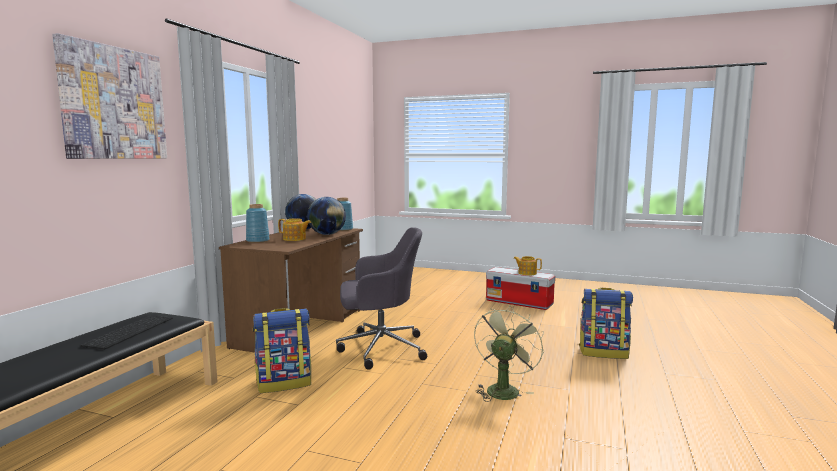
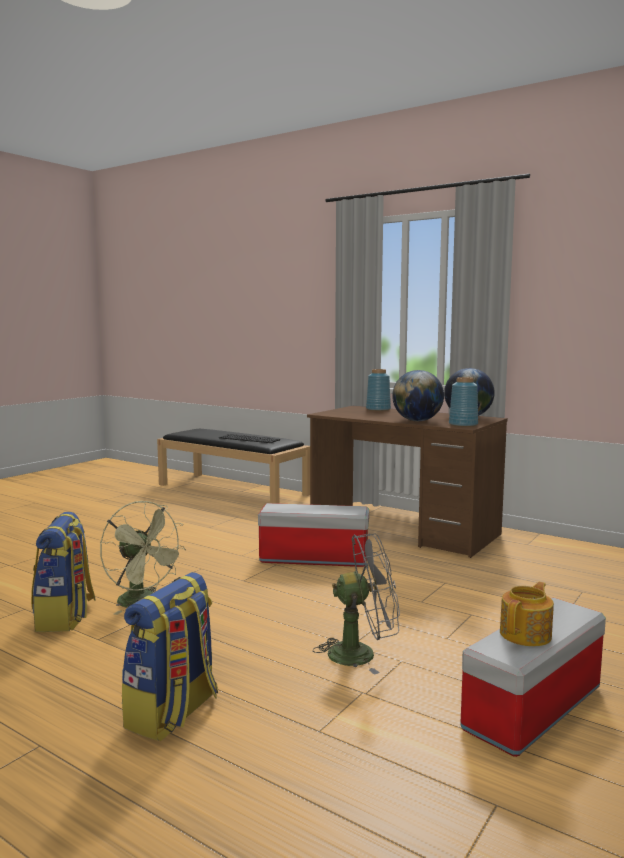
camera: 105 degrees right, 0 degrees up
picture [52,33,167,159] -> none
backpack [253,308,311,393] -> backpack moved to [31,512,96,632]
teapot [278,219,311,241] -> none
grey office chair [336,227,427,370] -> storage box [258,503,369,567]
none -> grey fan [313,534,400,675]

